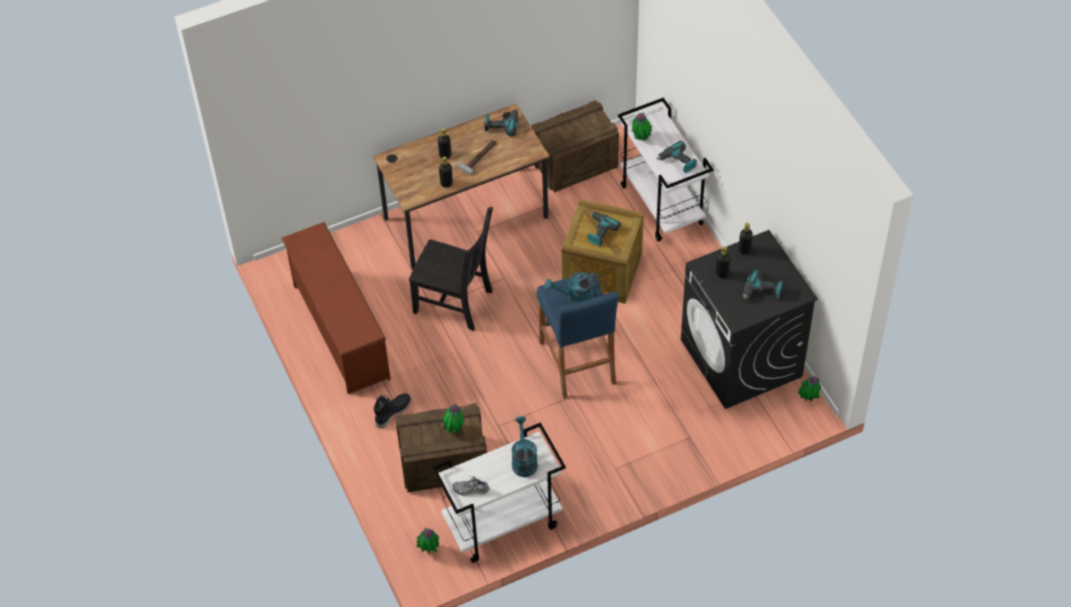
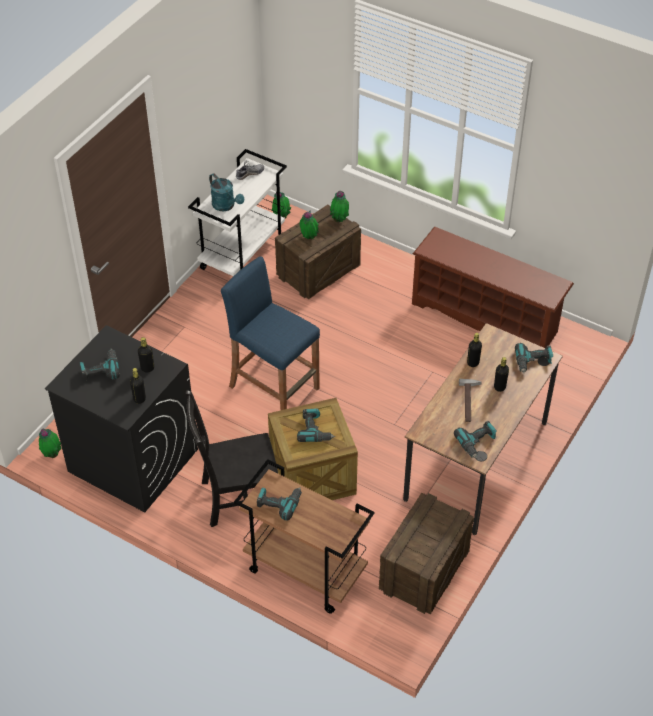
camera: 145 degrees right, 5 degrees down
black boot [374,393,411,429] -> none
black chair [409,207,493,331] -> black chair moved to [185,390,278,527]
turquoise watering can [545,272,601,304] -> none
white cart [618,98,713,242] -> brown cart [234,459,374,614]
potted plant [632,112,652,141] -> potted plant moved to [330,191,349,222]
none -> power drill [515,343,553,373]

